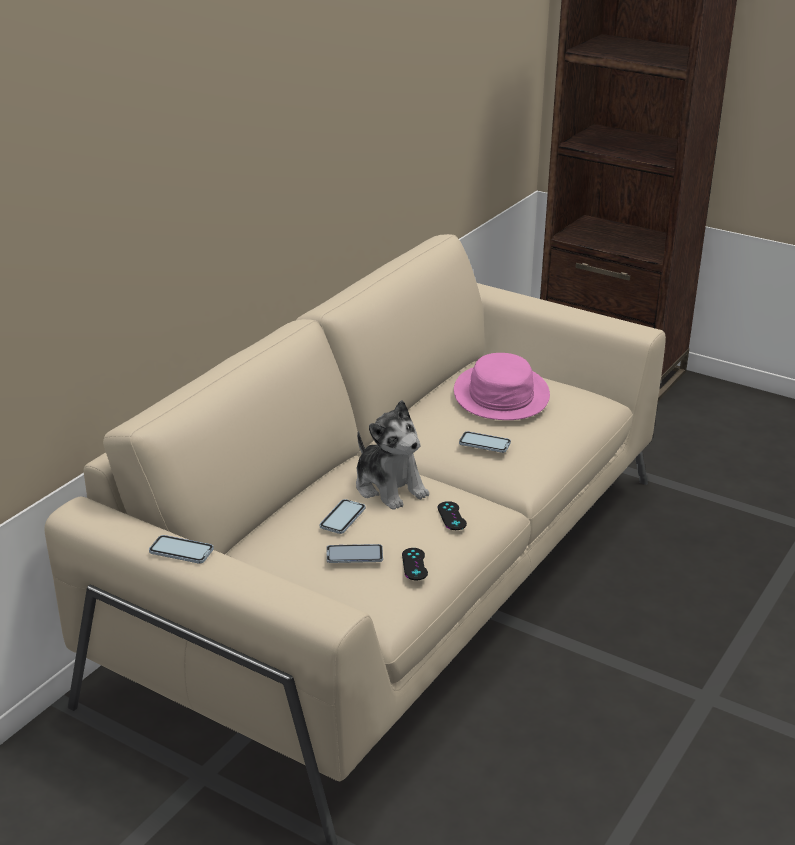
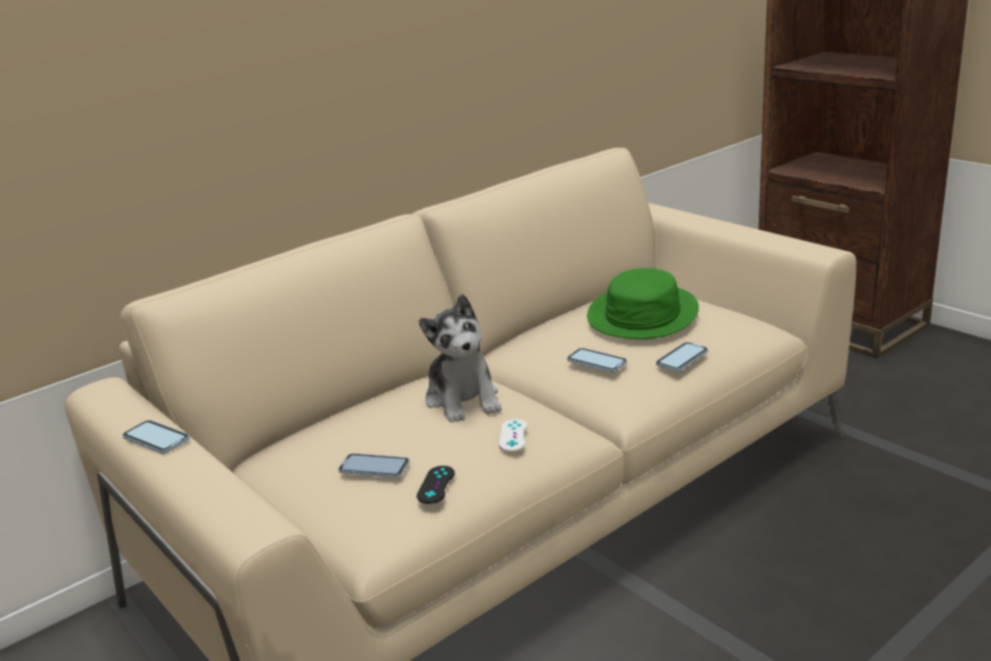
camera: 20 degrees right, 5 degrees down
phone [320,499,365,534] -> phone moved to [656,342,708,372]
black game controller [438,501,467,530] -> white game controller [499,419,527,452]
pink hat [454,353,550,420] -> green hat [587,268,699,339]

